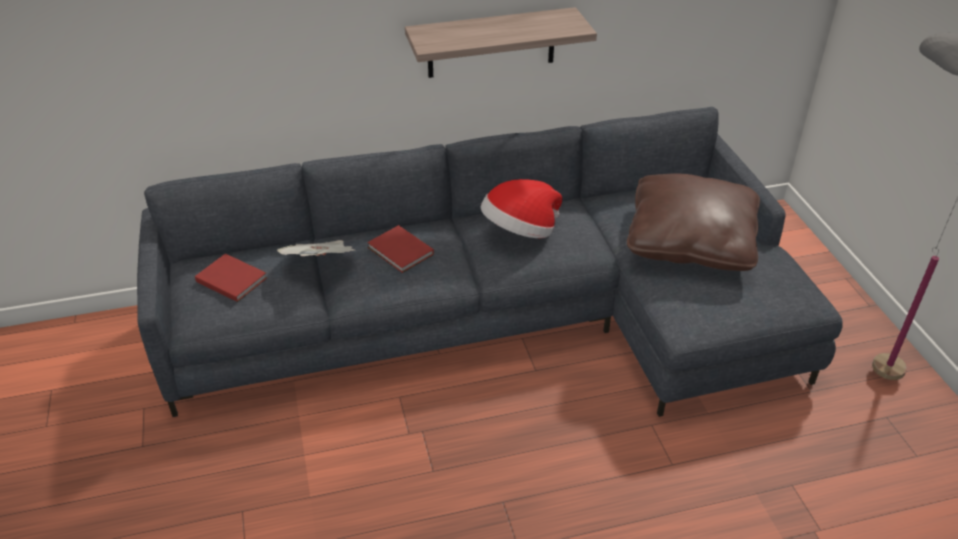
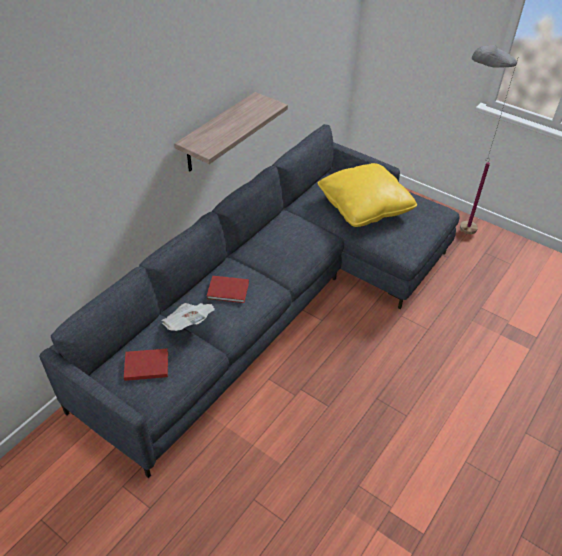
camera: 40 degrees left, 5 degrees up
hat [481,179,562,238] -> none
brown pillow [627,174,760,271] -> yellow pillow [318,163,417,227]

